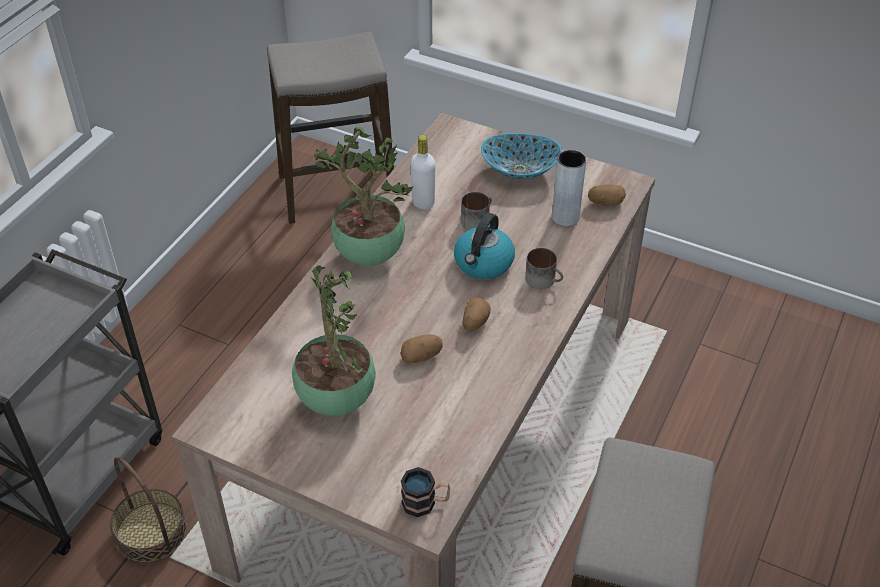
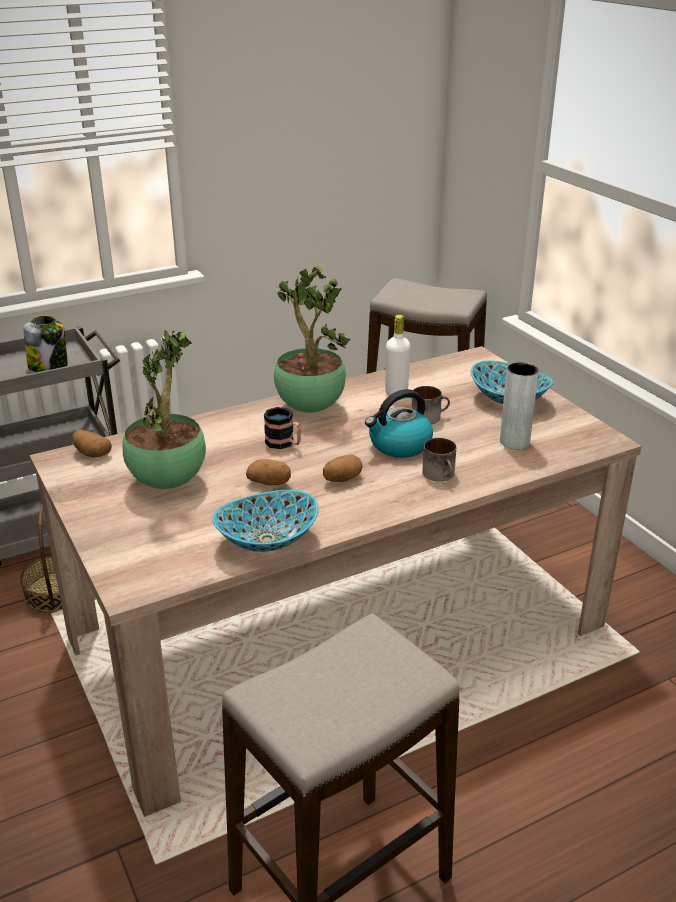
camera: 35 degrees right, 15 degrees down
mug [401,467,451,517] -> mug moved to [264,407,301,449]
potato [588,184,626,206] -> potato moved to [72,430,112,457]
none -> jar [24,316,68,372]
none -> bowl [212,490,319,552]

